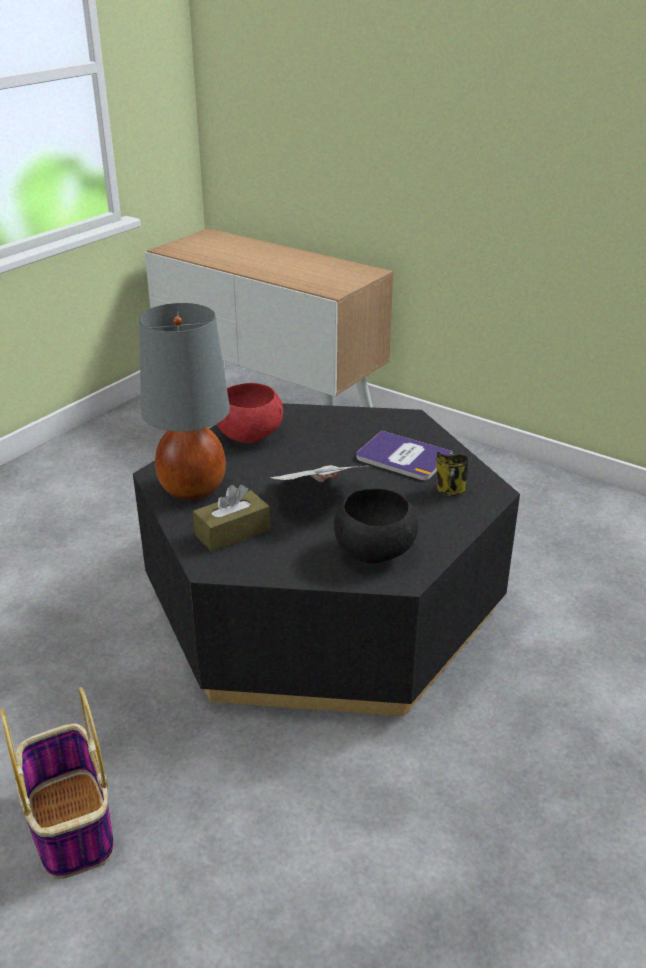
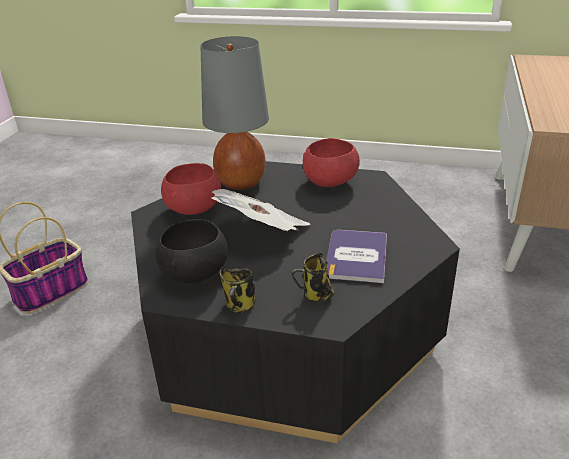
camera: 70 degrees right, 0 degrees up
brown tissue box [193,485,270,552] -> red bowl [161,163,221,215]
none -> mug [219,267,256,312]

